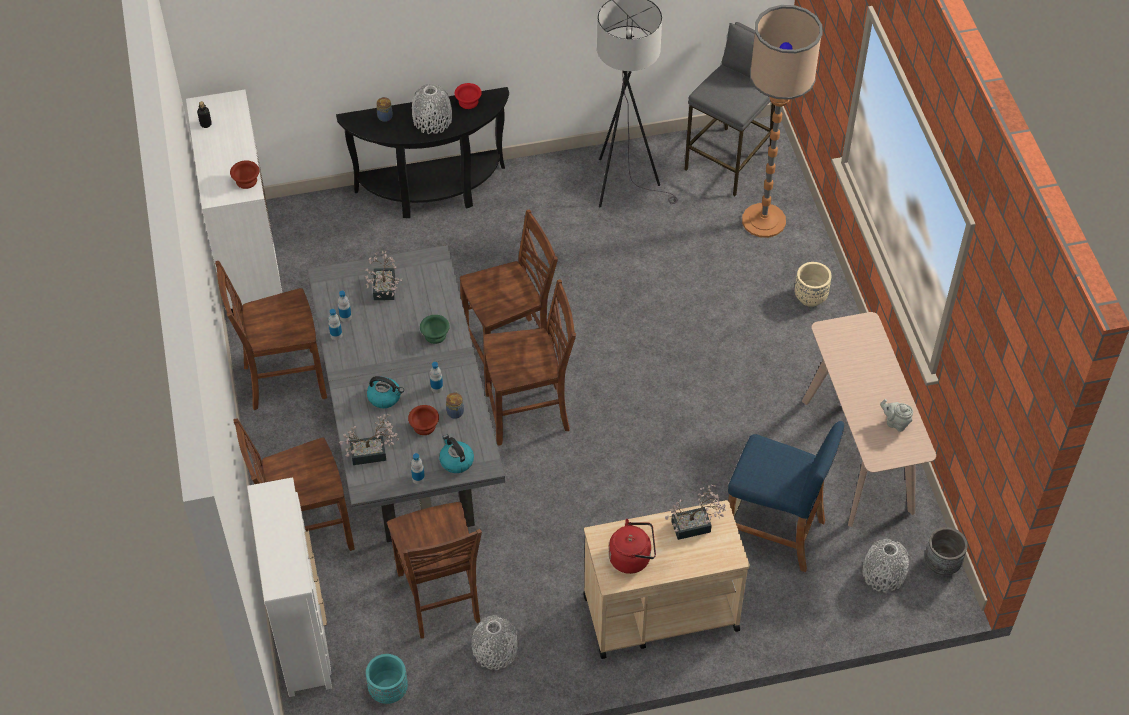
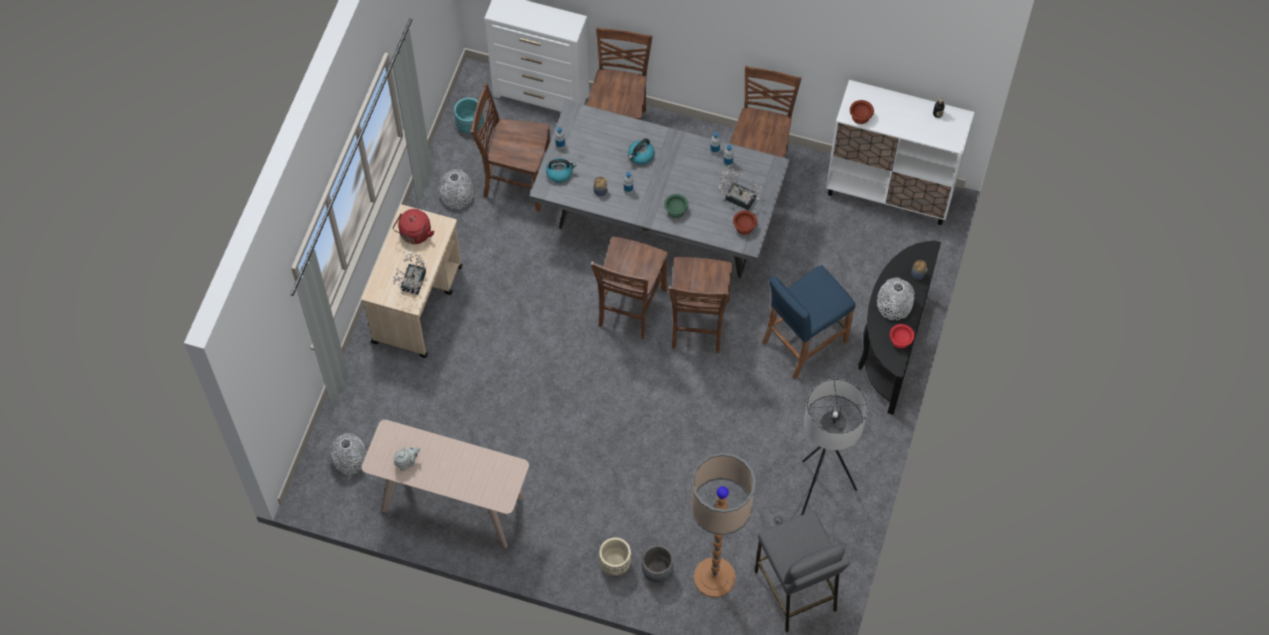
camera: 120 degrees right, 10 degrees up
potted plant [339,413,399,465] -> none
brown bowl [408,405,439,435] -> brown bowl moved to [733,210,757,234]
blue stool [728,421,844,572] -> blue stool moved to [762,265,856,379]
grey planter [925,527,968,575] -> grey planter moved to [642,545,674,583]

